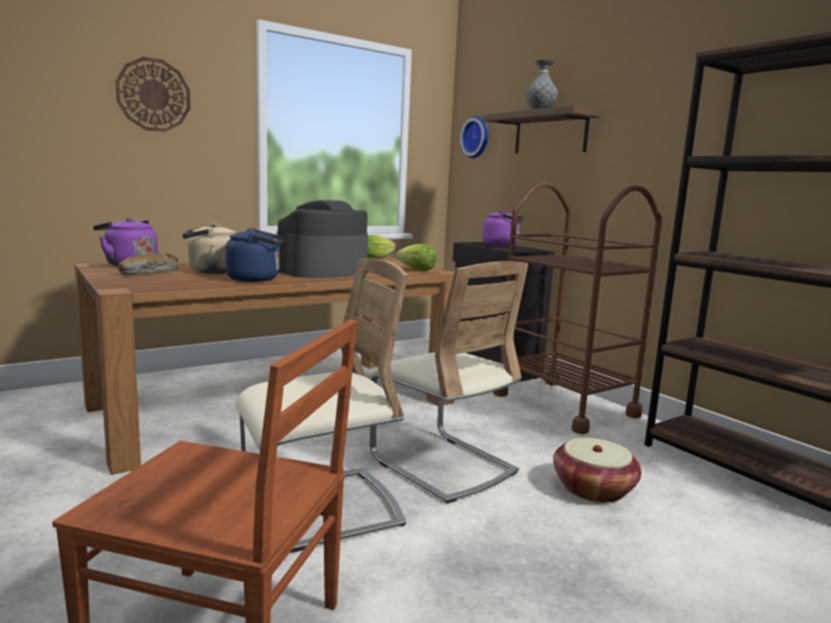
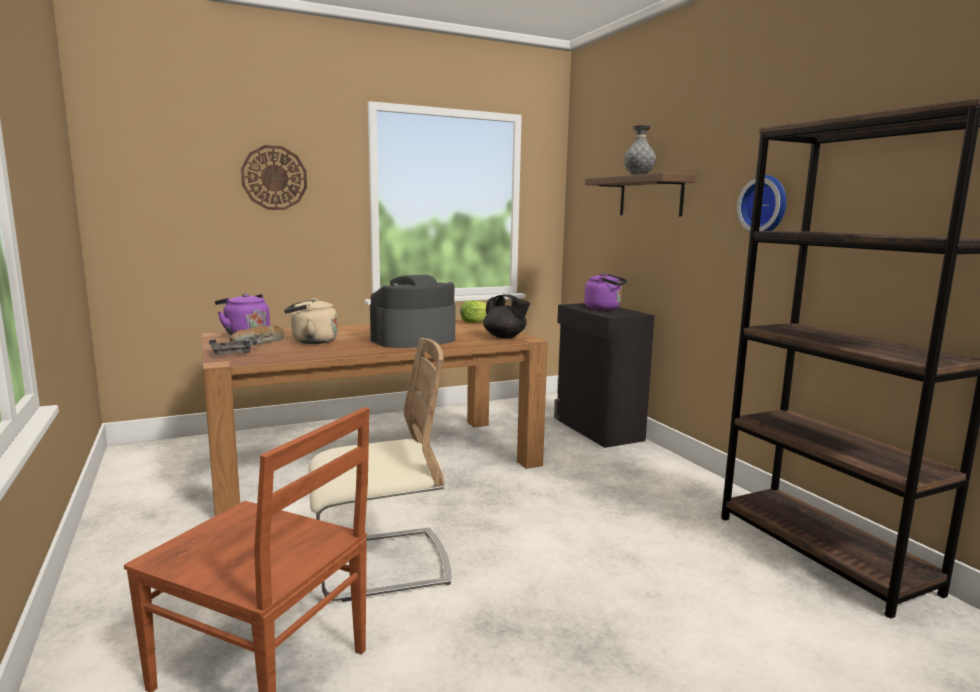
camera: 10 degrees right, 0 degrees up
blue kettle [225,228,284,282] -> none
beige chair [370,261,529,504] -> none
lettuce [396,244,436,271] -> black teapot [483,295,530,338]
wall clock [460,116,488,158] -> wall clock moved to [737,175,786,232]
brown cart [493,182,662,434] -> none
basket [553,437,641,503] -> none
none -> grey tray [209,339,261,355]

